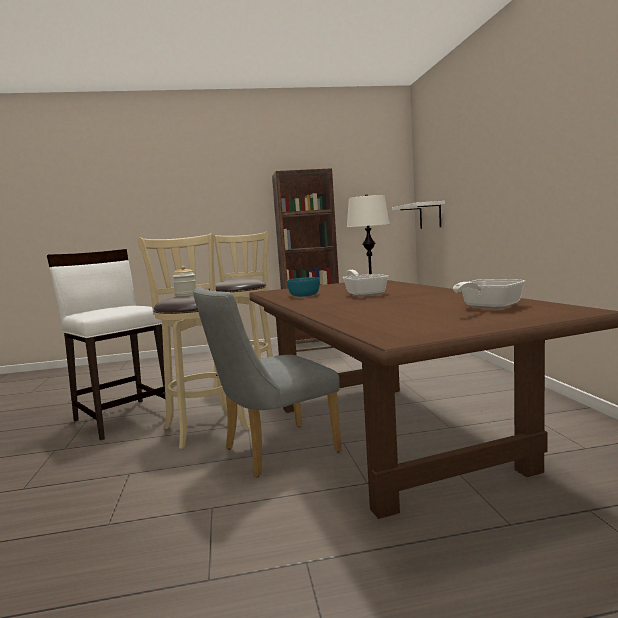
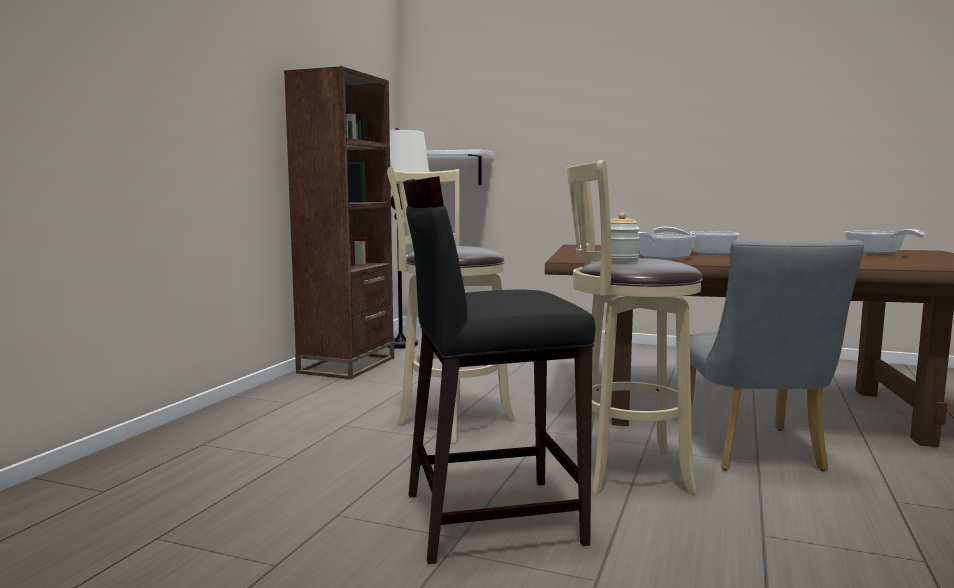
camera: 60 degrees left, 0 degrees up
white stool [47,249,165,440] -> black stool [403,176,596,564]
turquoise bowl [287,277,320,297] -> frying pan [638,232,696,260]

